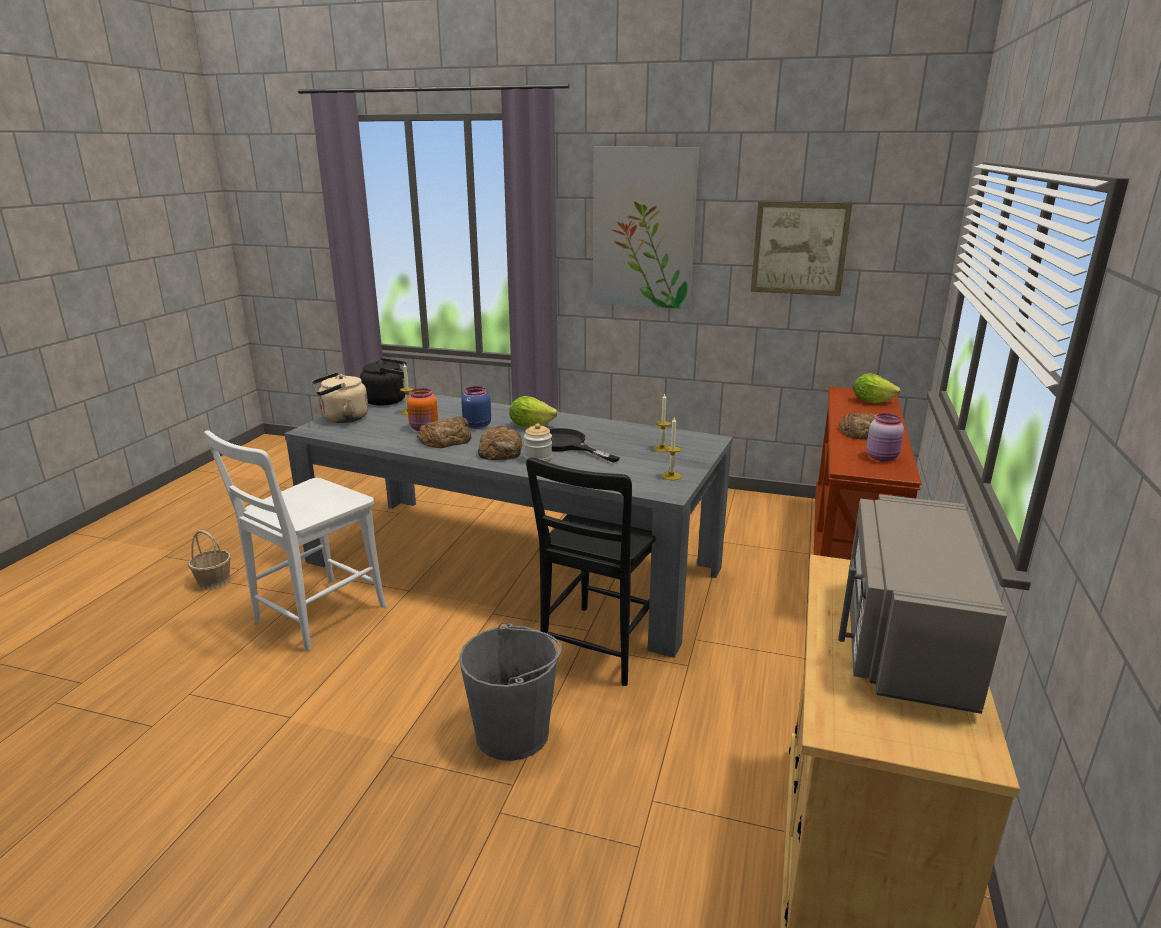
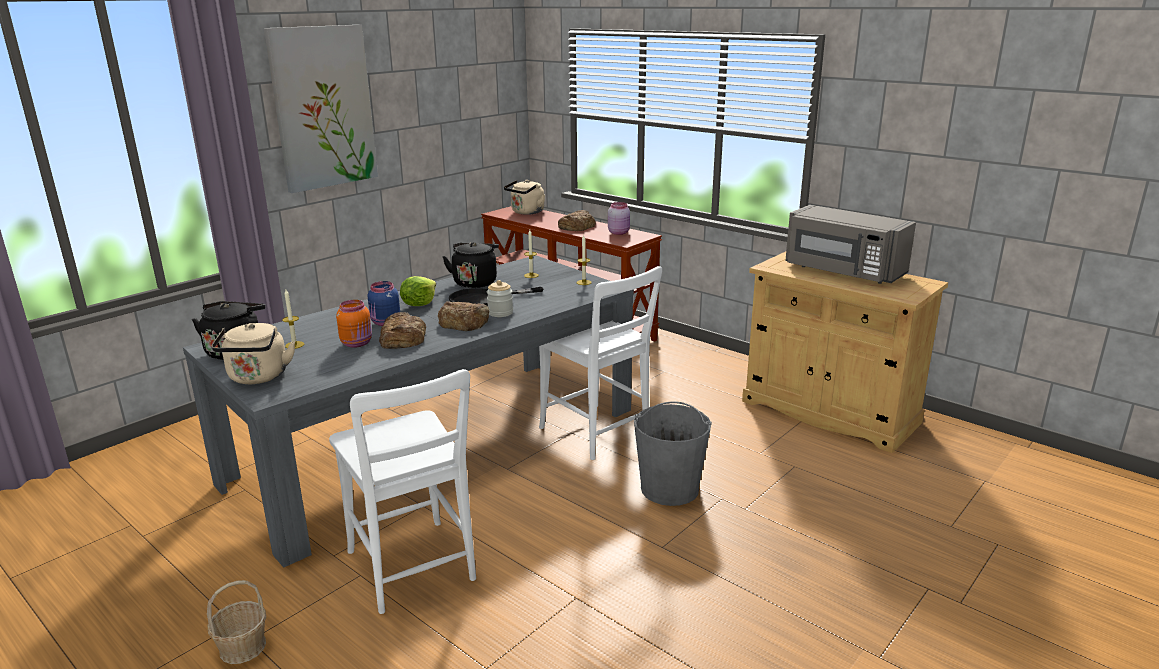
camera: 65 degrees left, 0 degrees up
black chair [526,457,656,686] -> white chair [539,266,662,460]
picture [751,201,852,296] -> none
lettuce [853,373,901,403] -> beige kettle [504,180,545,215]
none -> black kettle [442,242,499,288]

